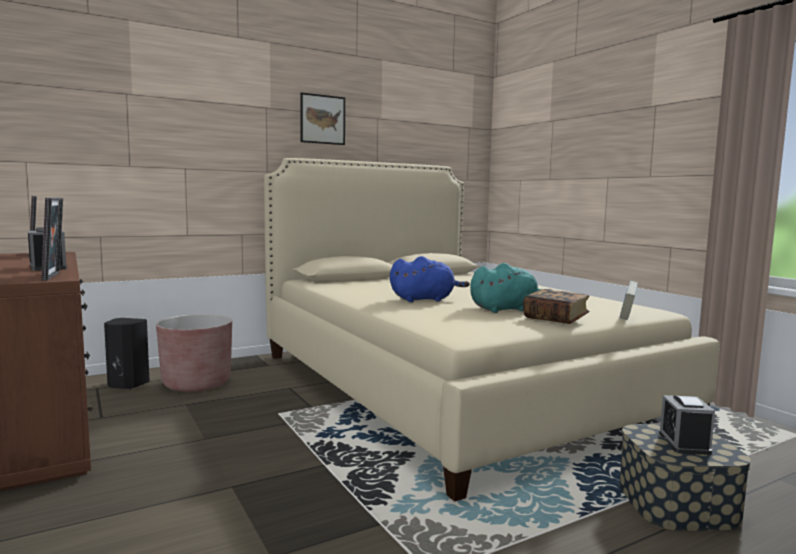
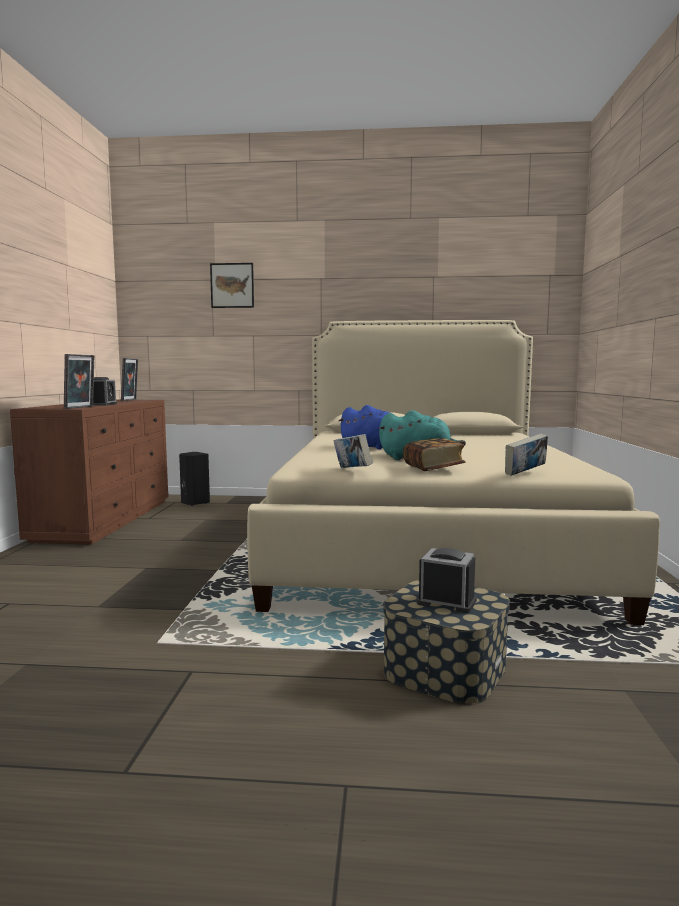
camera: 35 degrees right, 0 degrees up
brown planter [156,314,232,392] -> none
picture [300,92,345,145] -> picture moved to [210,263,254,308]
alarm clock [659,395,715,455] -> alarm clock turned 75 degrees clockwise [416,548,477,613]
none -> book [333,434,373,468]

